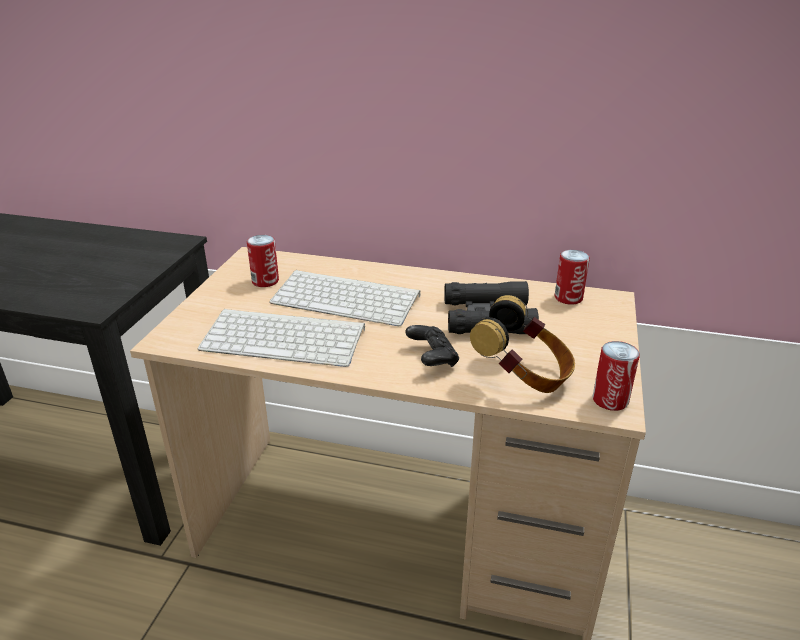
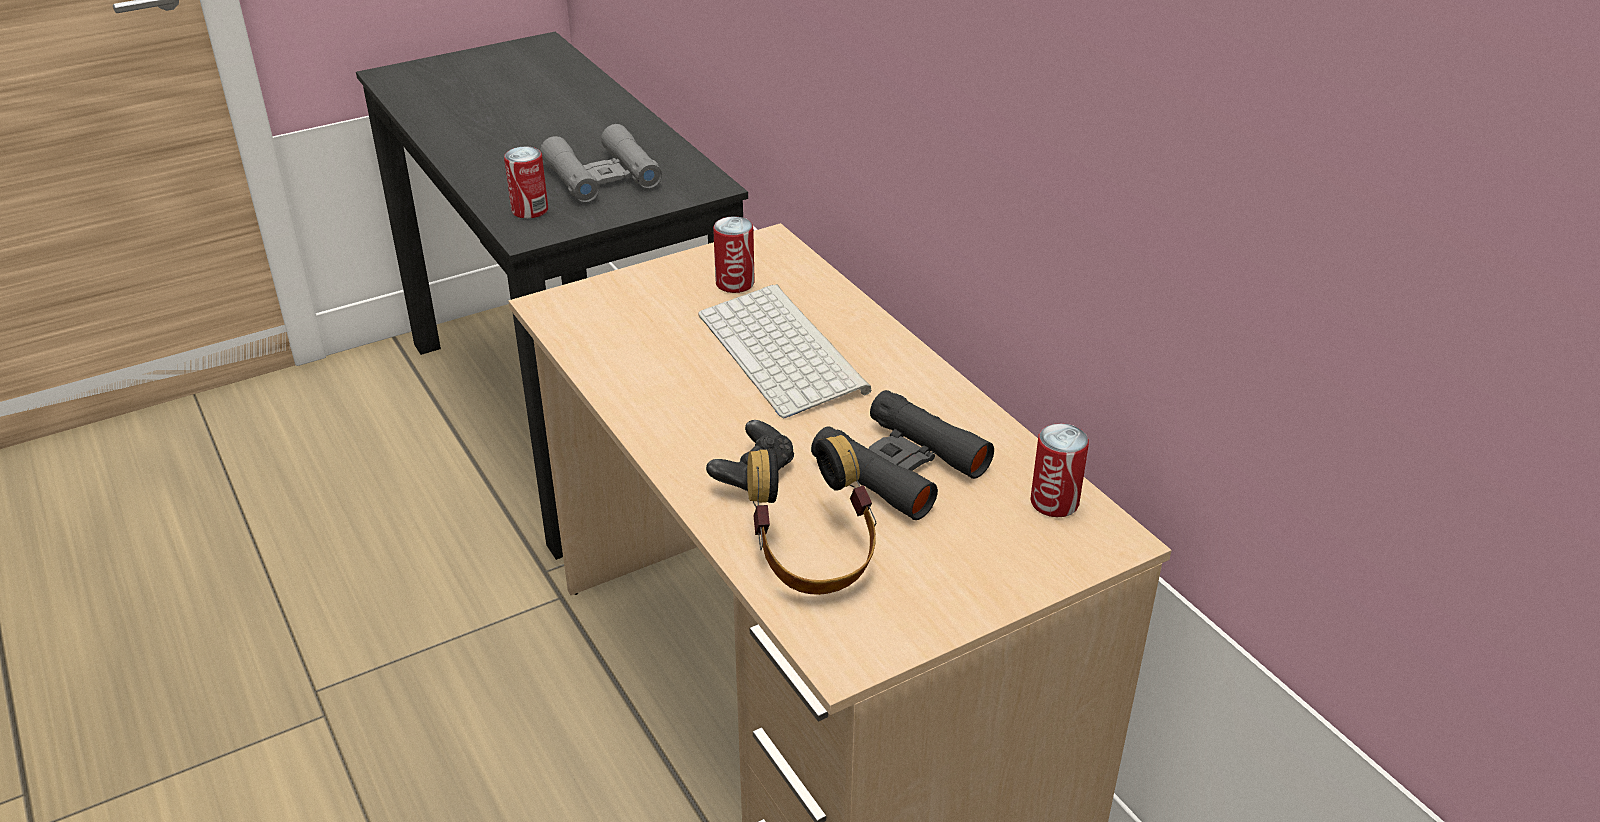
camera: 45 degrees right, 5 degrees up
keyboard [198,309,365,367] -> none
can [592,341,640,411] -> can moved to [504,146,548,219]
none -> grey binoculars [540,124,662,203]

